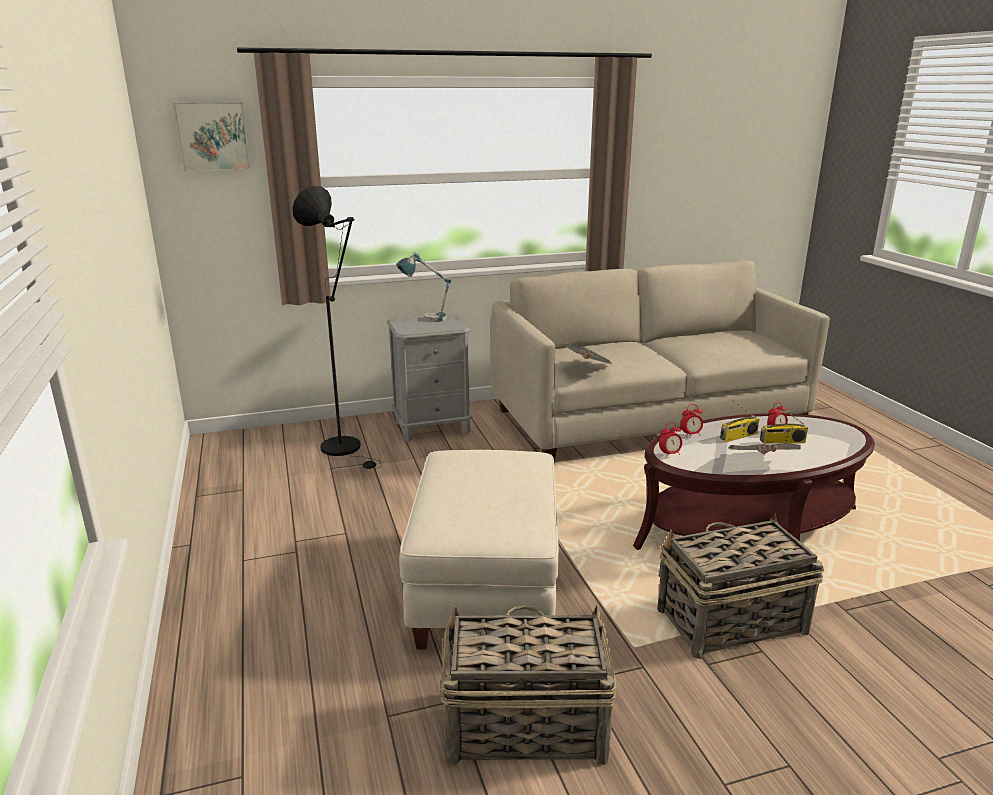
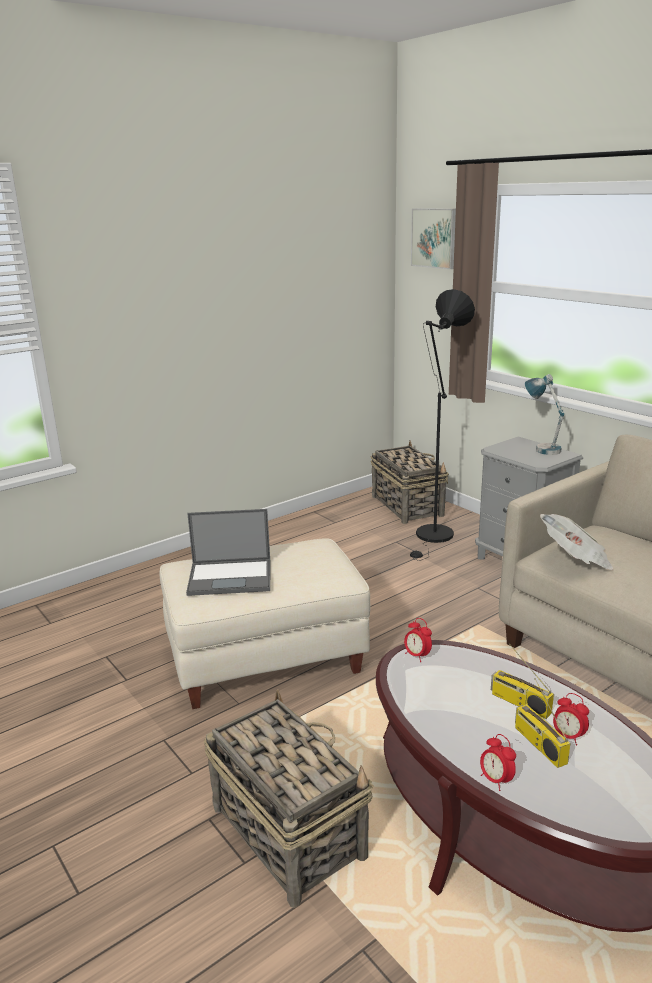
camera: 70 degrees right, 0 degrees up
basket [441,605,617,766] -> basket moved to [371,440,449,524]
alarm clock [681,404,703,437] -> alarm clock moved to [480,734,516,791]
newspaper [728,443,801,454] -> none
none -> laptop [186,509,270,596]

